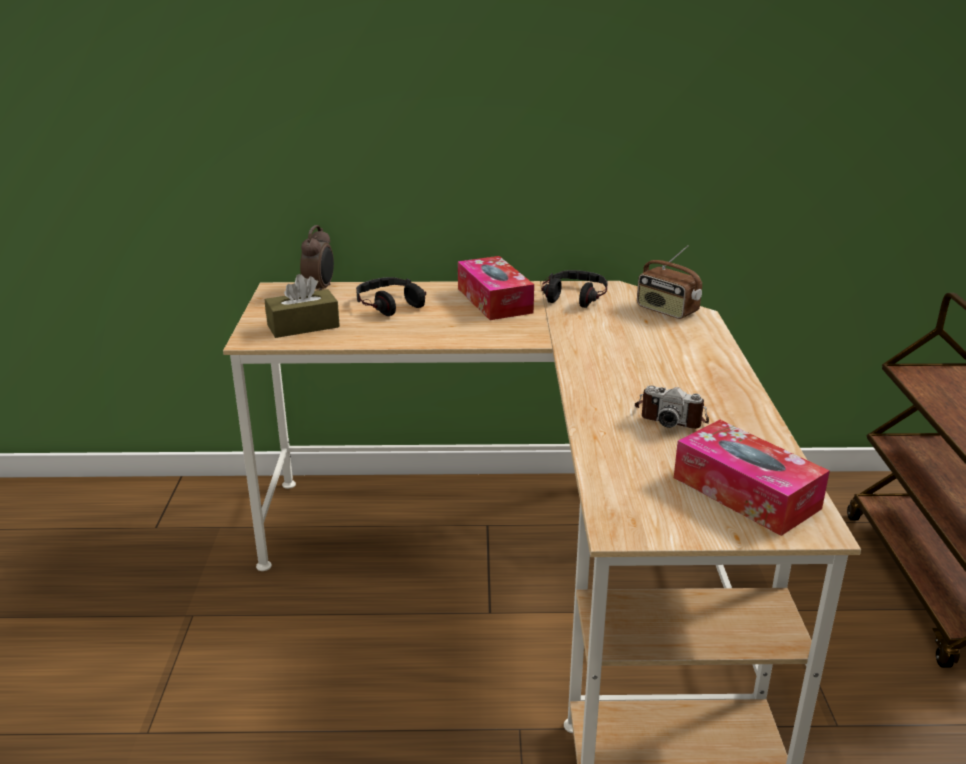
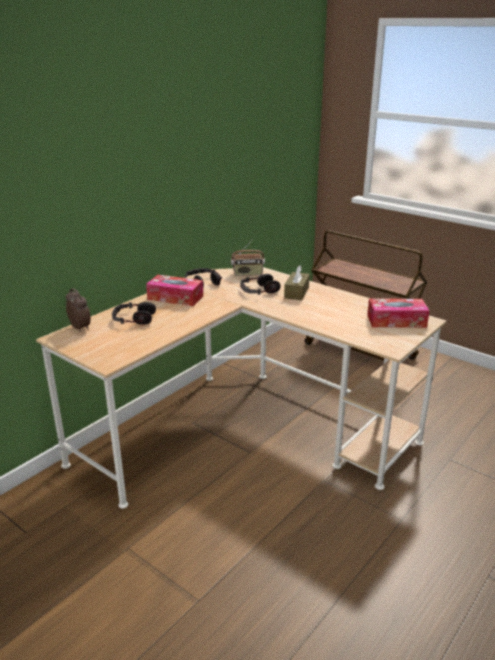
camera: 50 degrees left, 0 degrees up
brown tissue box [265,274,340,338] -> brown tissue box moved to [284,265,310,300]
camera [635,385,709,429] -> none
none -> headphones [240,274,281,295]

